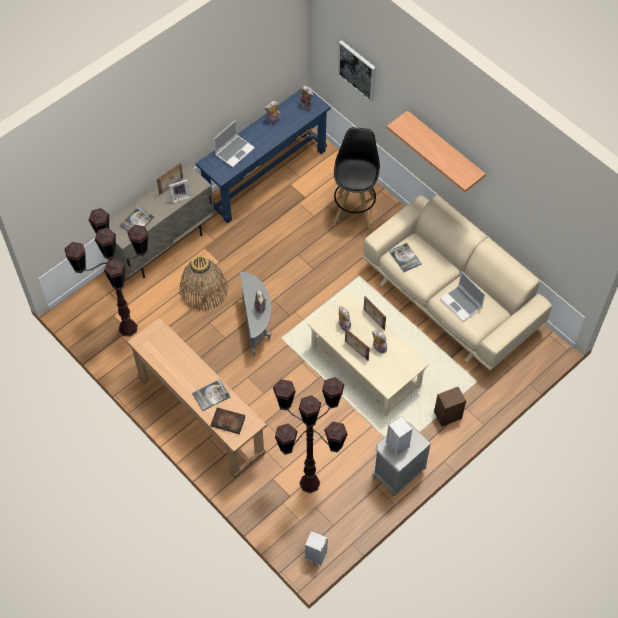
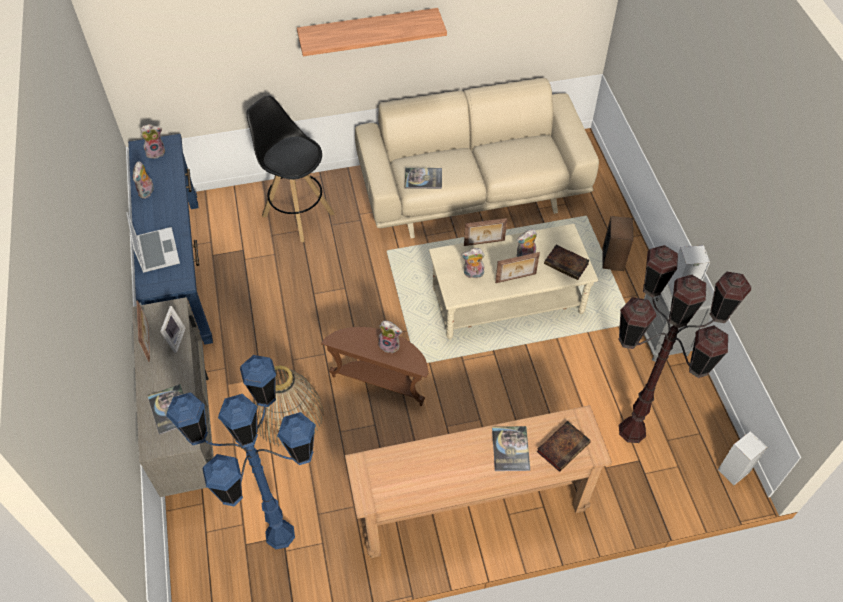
camera: 60 degrees left, 5 degrees down
brown floor lamp [65,208,148,337] -> blue floor lamp [166,355,316,549]
grey side table [240,272,271,356] -> brown side table [321,327,429,406]
picture [338,40,376,102] -> none
laptop [440,271,485,321] -> none
none -> book [544,244,590,280]

